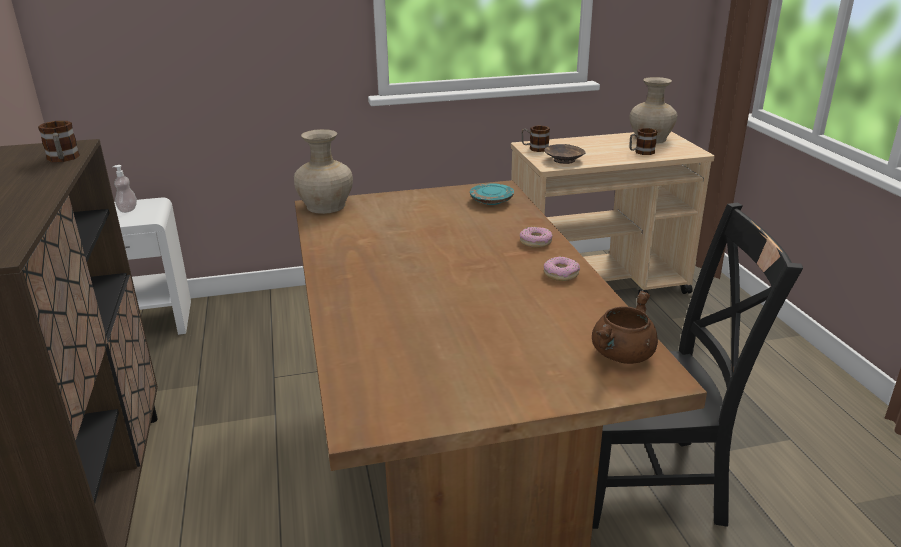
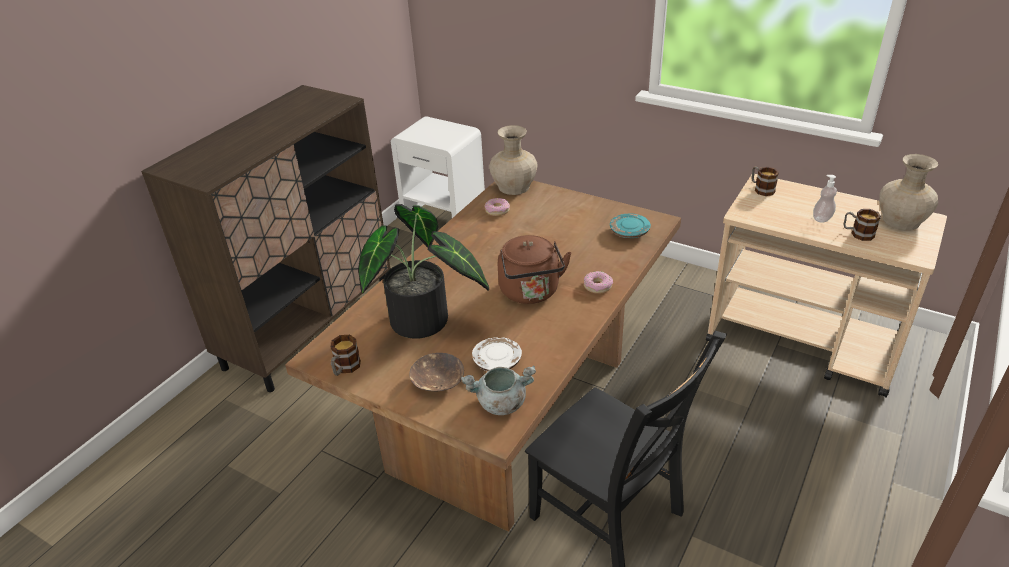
camera: 45 degrees right, 10 degrees up
mug [38,121,80,162] -> mug moved to [331,335,361,376]
soap dispenser [113,165,137,213] -> soap dispenser moved to [813,175,837,223]
brown bowl [544,144,586,164] -> brown bowl moved to [409,353,464,391]
donut [544,257,580,281] -> donut moved to [484,198,510,216]
brown cooking pot [592,291,658,364] -> grey cooking pot [461,365,536,415]
none -> potted plant [358,204,489,339]
none -> white plate [472,337,522,371]
none -> brown kettle [498,235,572,304]

